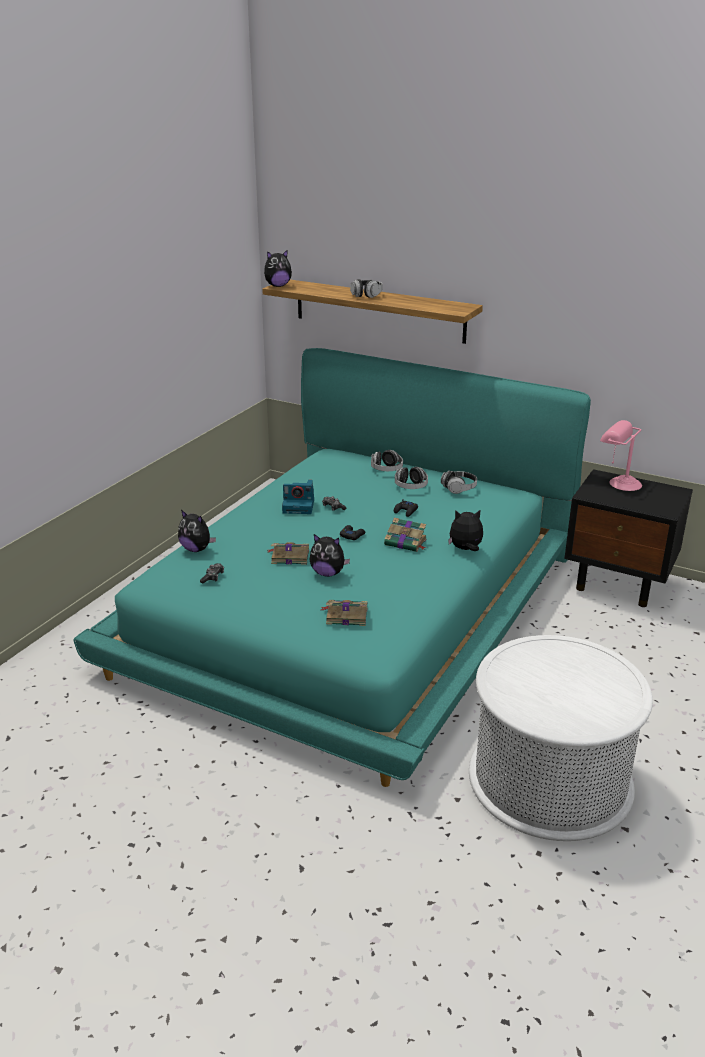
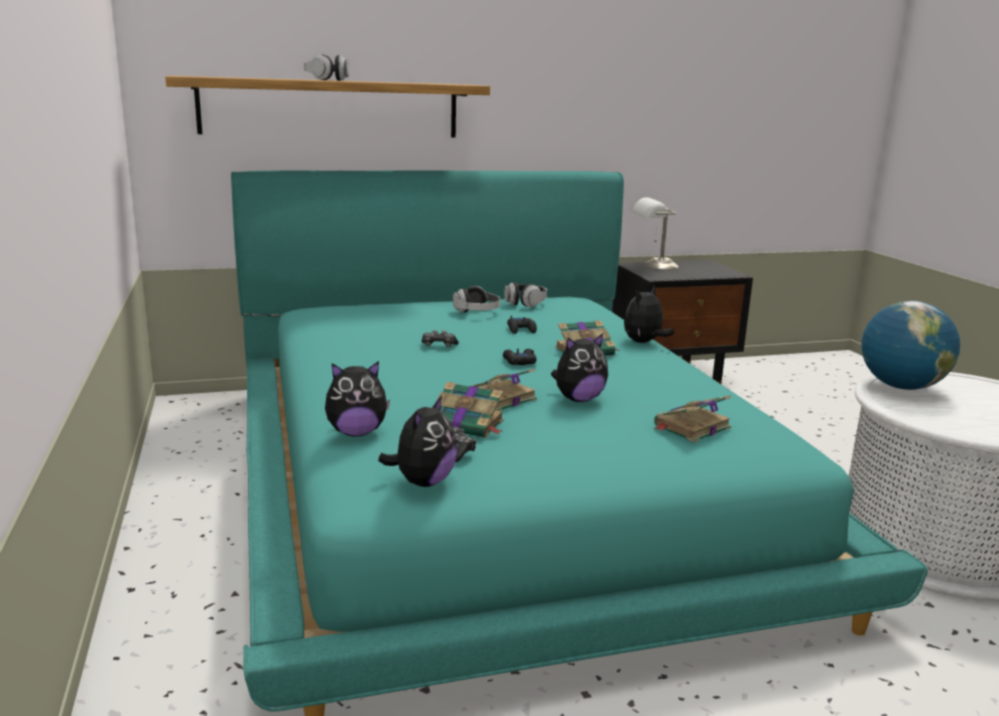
camera: 45 degrees left, 10 degrees down
plush toy [264,250,292,287] -> plush toy moved to [378,395,457,487]
camera [282,480,314,514] -> none
headphones [371,450,403,471] -> none
pink table lamp [600,420,642,491] -> white table lamp [632,197,679,269]
none -> book [435,382,503,438]
none -> globe [861,301,960,390]

